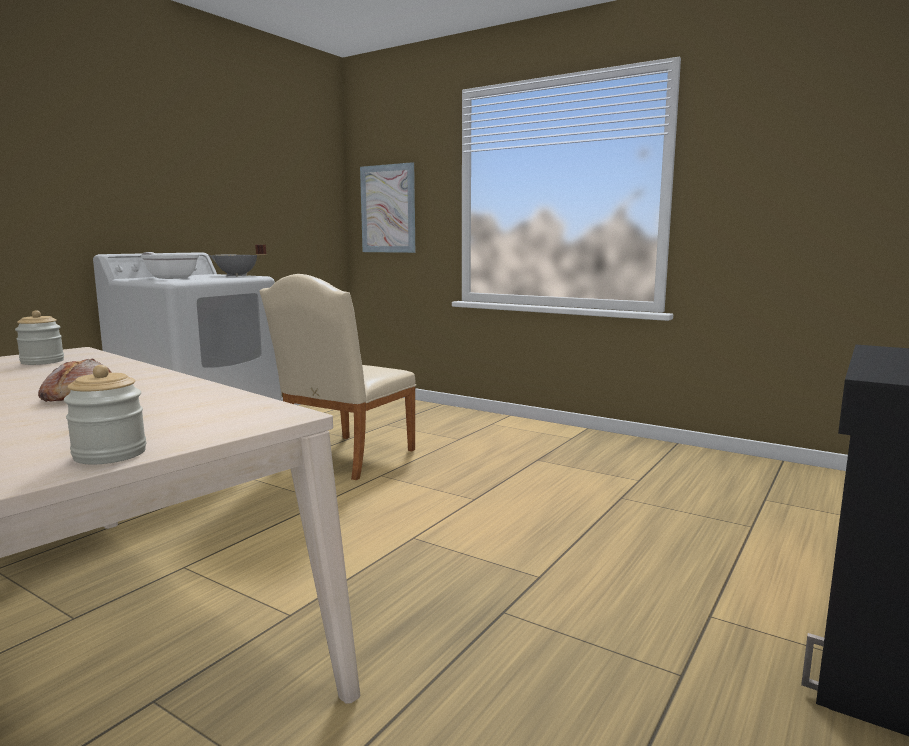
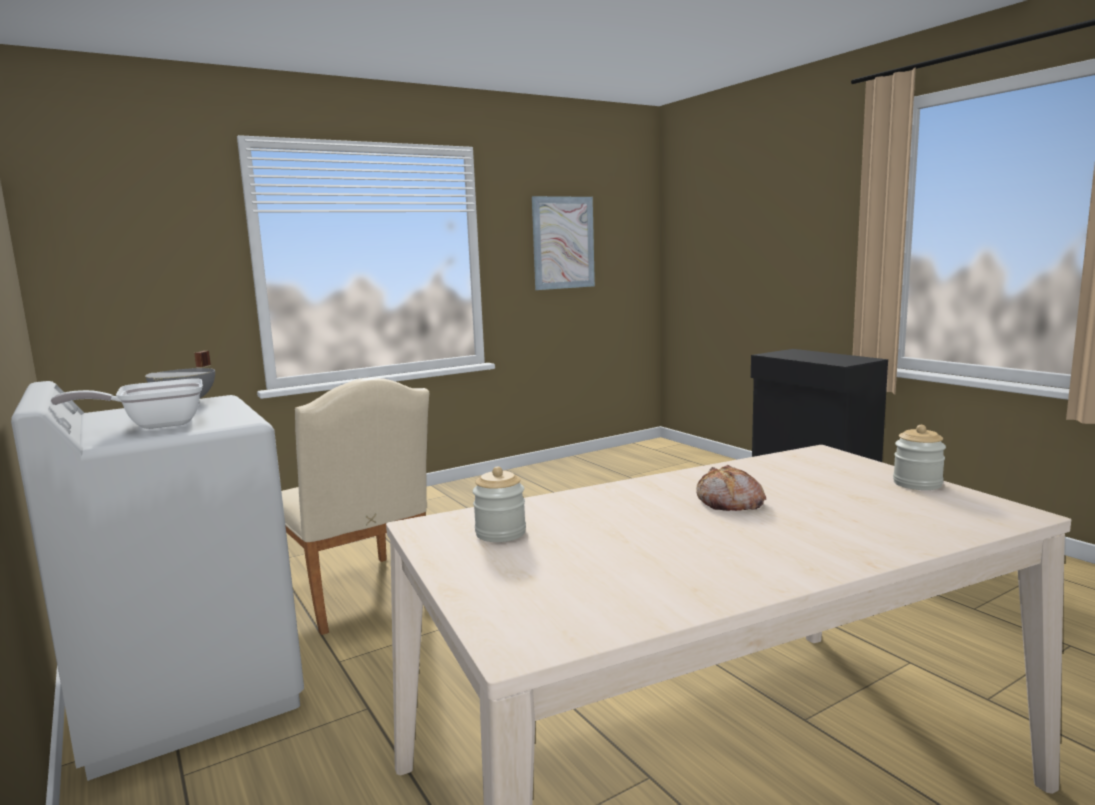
camera: 65 degrees left, 0 degrees up
picture [360,162,415,253] -> picture moved to [532,196,595,290]

